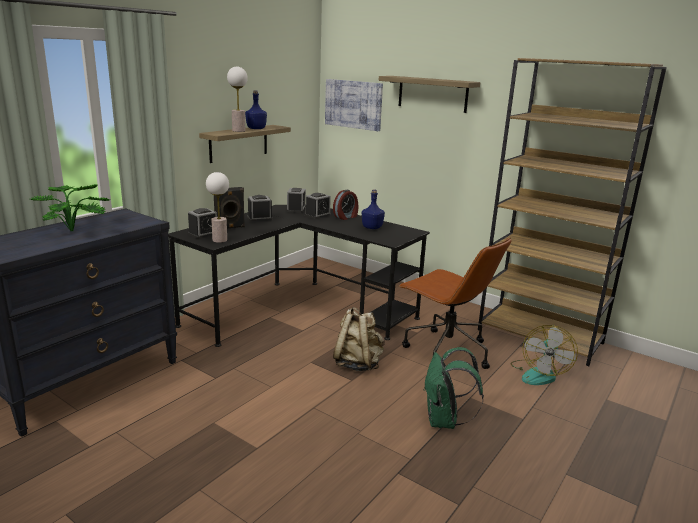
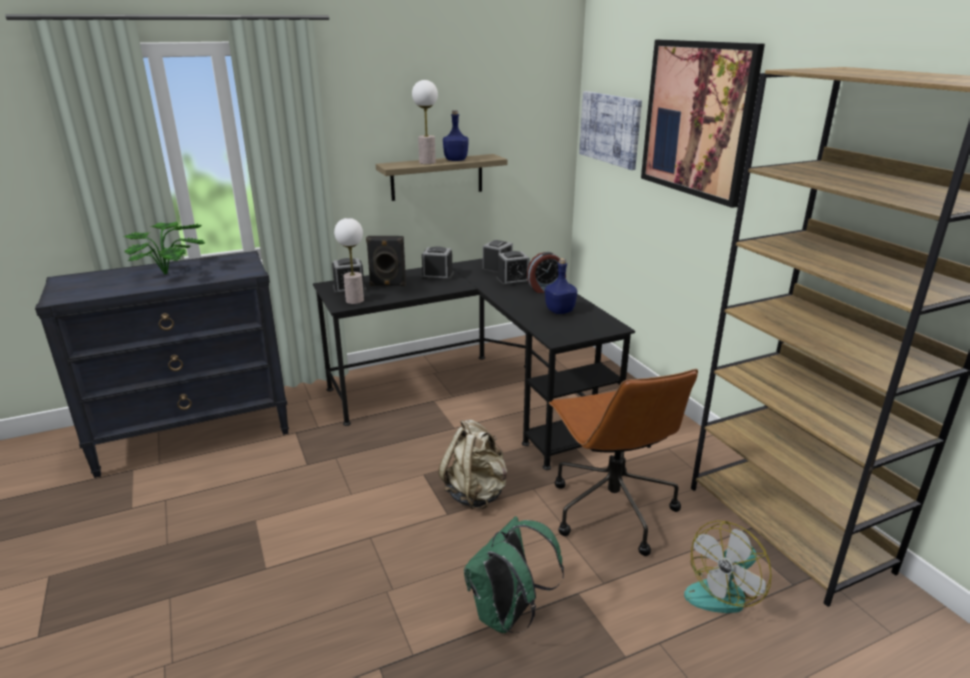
camera: 30 degrees right, 5 degrees up
shelf [379,76,480,113] -> picture [641,40,765,208]

